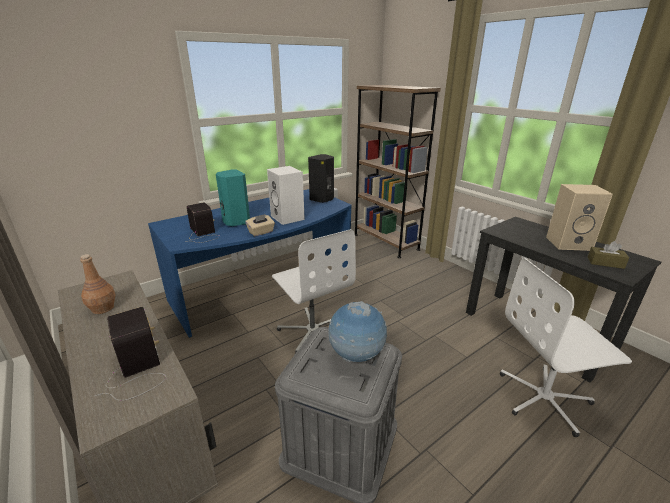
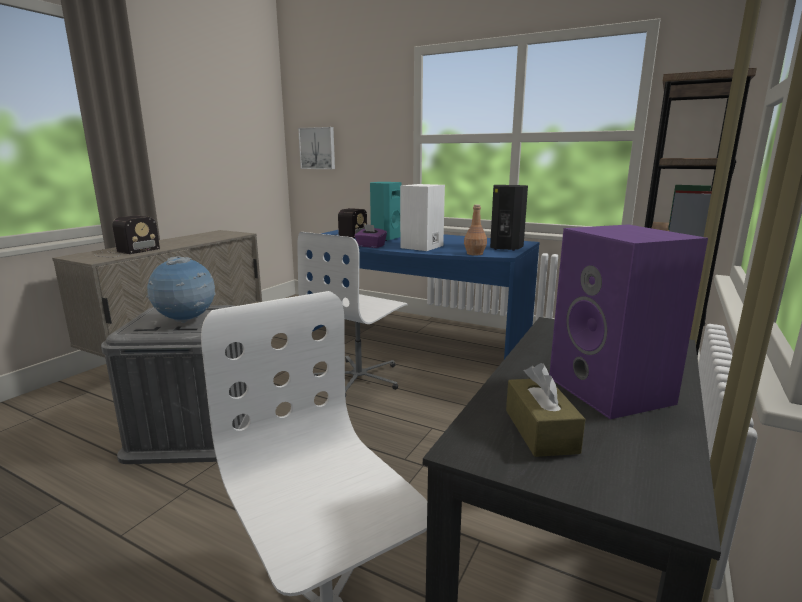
camera: 65 degrees right, 10 degrees down
brown bottle [80,254,115,314] -> brown bottle moved to [464,204,487,255]
beige tissue box [245,214,275,236] -> purple tissue box [354,224,387,248]
beige speaker [546,184,613,251] -> purple speaker [549,225,708,419]
none -> picture [298,127,335,169]

